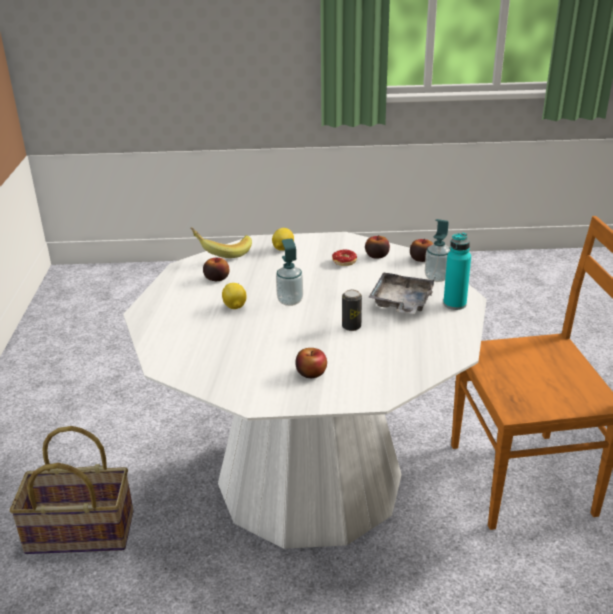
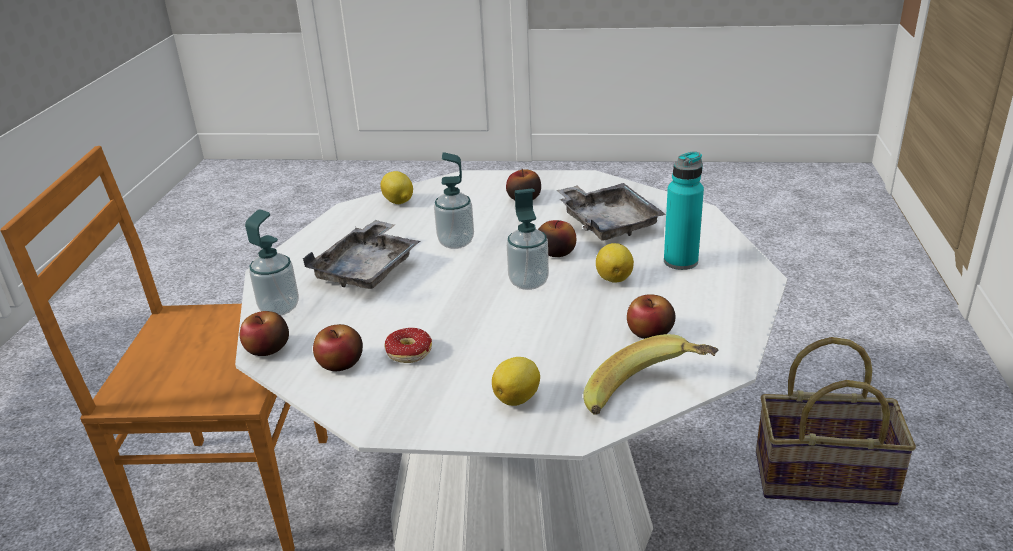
camera: 170 degrees left, 0 degrees up
can [342,290,362,331] -> soap dispenser [434,152,474,249]
turquoise bottle [443,232,471,310] -> turquoise bottle moved to [664,151,704,270]
none -> lemon [380,171,413,204]
none -> apple [538,220,576,257]
none -> grey tray [556,183,665,241]

